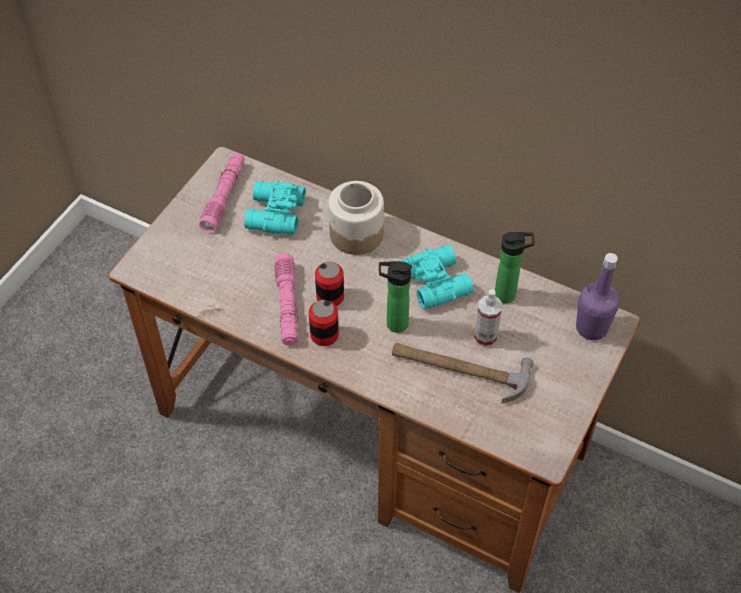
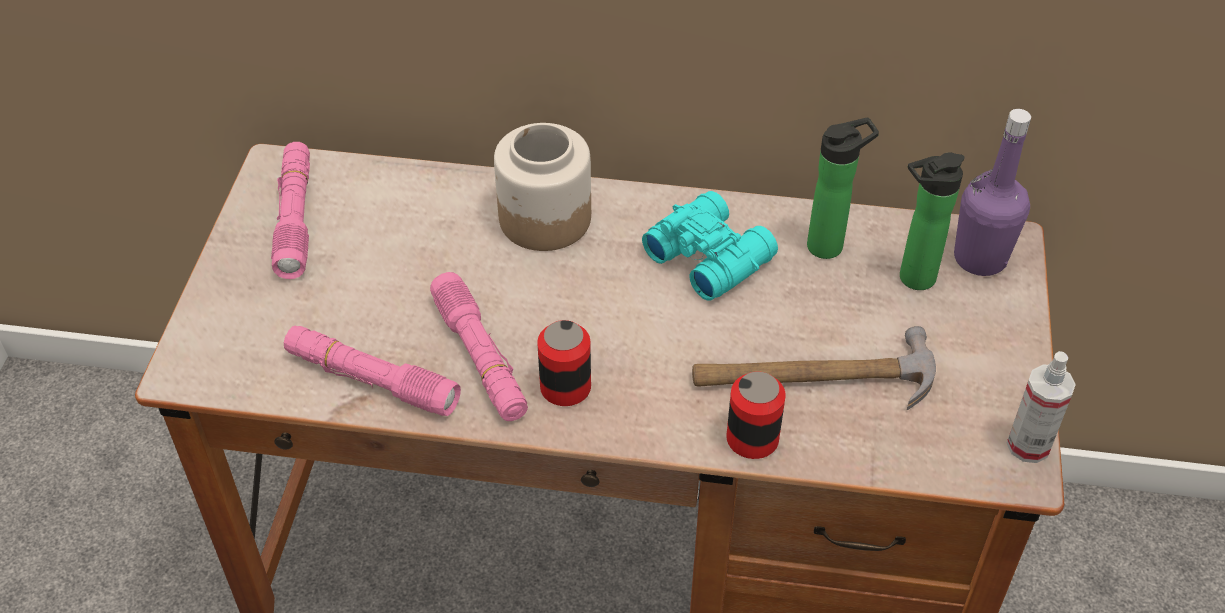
camera: 20 degrees left, 5 degrees down
turquoise binoculars [244,180,306,235] -> none
can [315,262,344,306] -> can moved to [726,371,786,459]
bottle [379,261,412,333] -> bottle moved to [900,153,964,290]
spray bottle [474,289,502,347] -> spray bottle moved to [1007,351,1076,463]
none -> pink flashlight [284,326,461,416]

